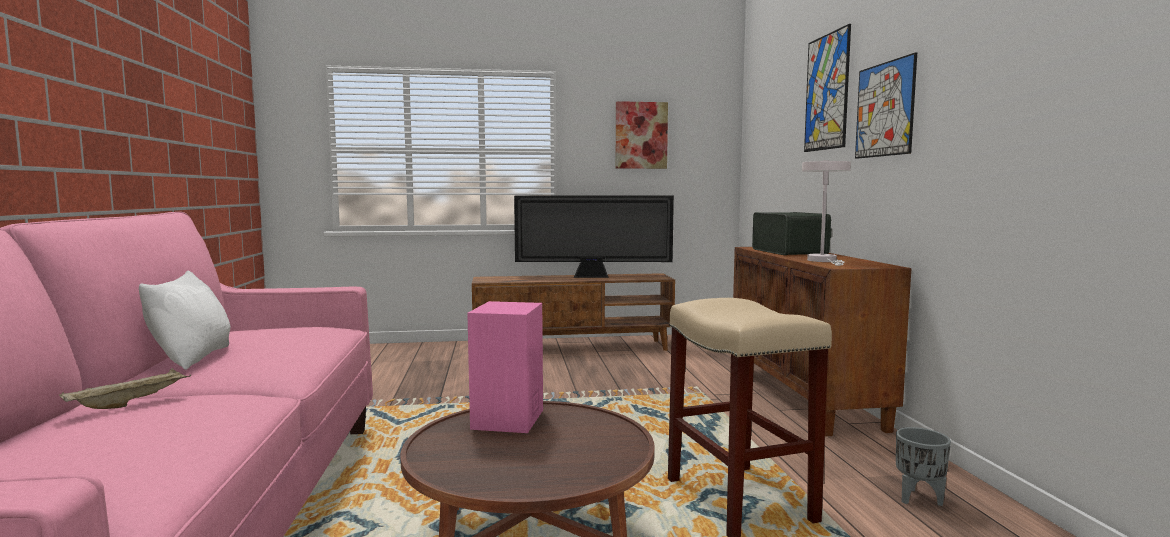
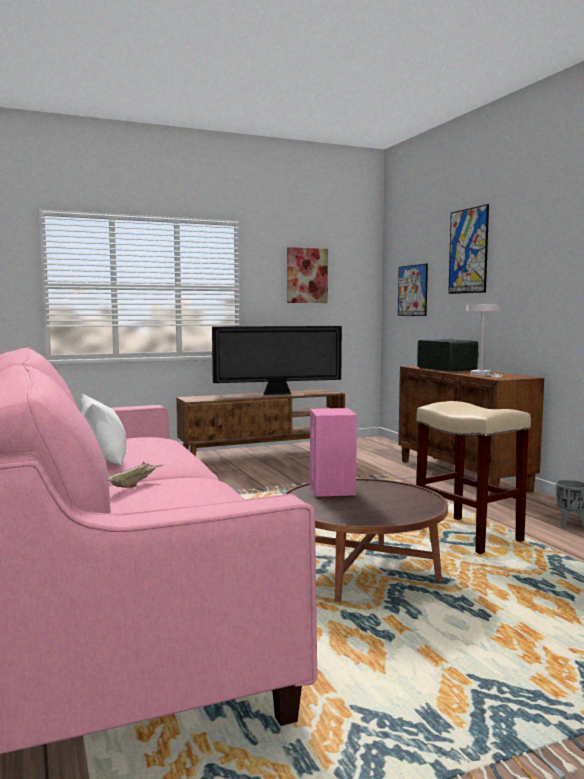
camera: 15 degrees left, 0 degrees up
picture [855,52,917,159] -> picture moved to [398,264,428,316]

